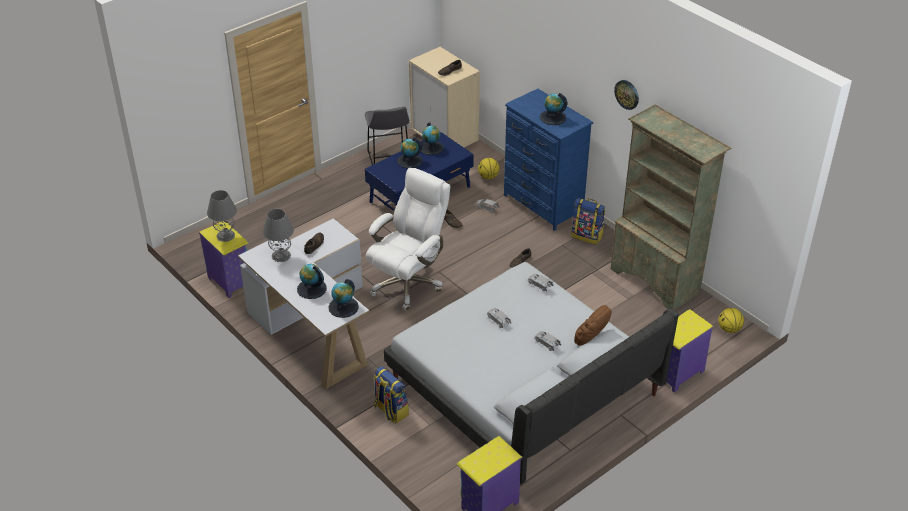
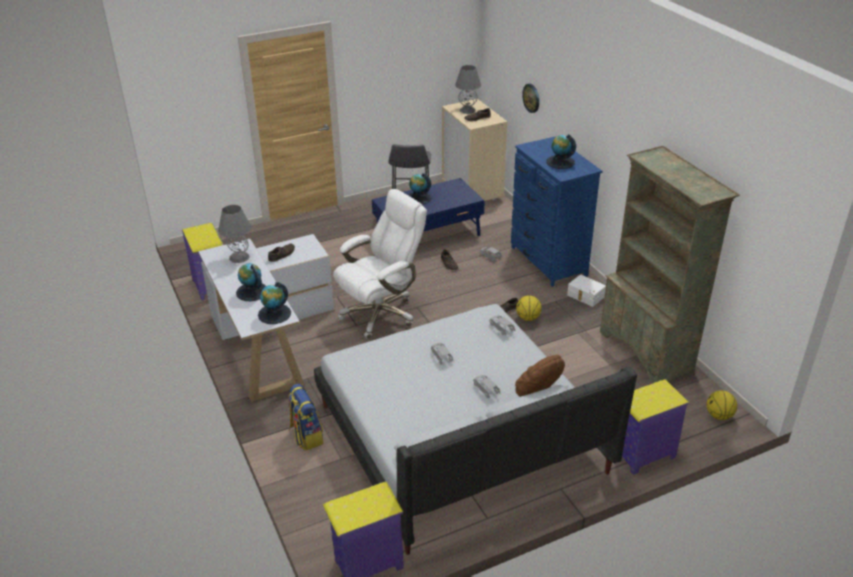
camera: 15 degrees right, 5 degrees down
grey table lamp [207,190,237,242] -> grey table lamp moved to [455,65,481,114]
globe [421,122,444,155] -> none
basketball [478,158,500,179] -> basketball moved to [516,295,542,321]
backpack [571,198,605,245] -> white storage box [567,274,606,307]
wall clock [614,80,639,110] -> wall clock moved to [522,84,539,113]

